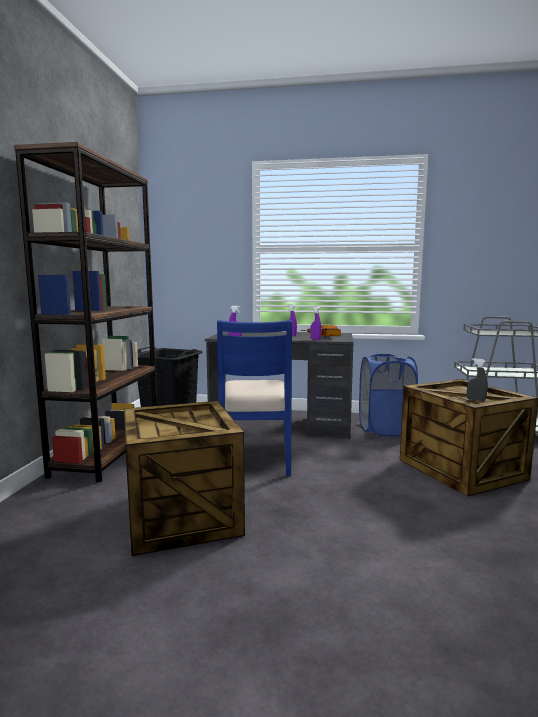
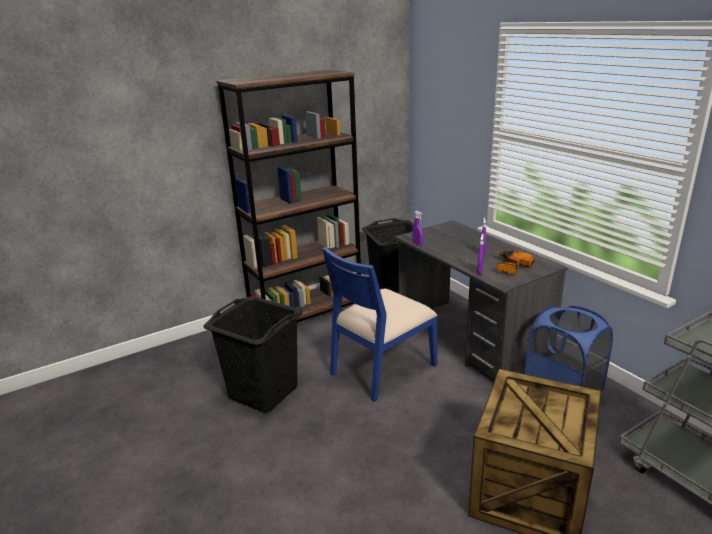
camera: 50 degrees right, 15 degrees up
crate [124,401,245,556] -> black laundry basket [203,296,303,413]
grey spray bottle [467,358,488,401] -> none

